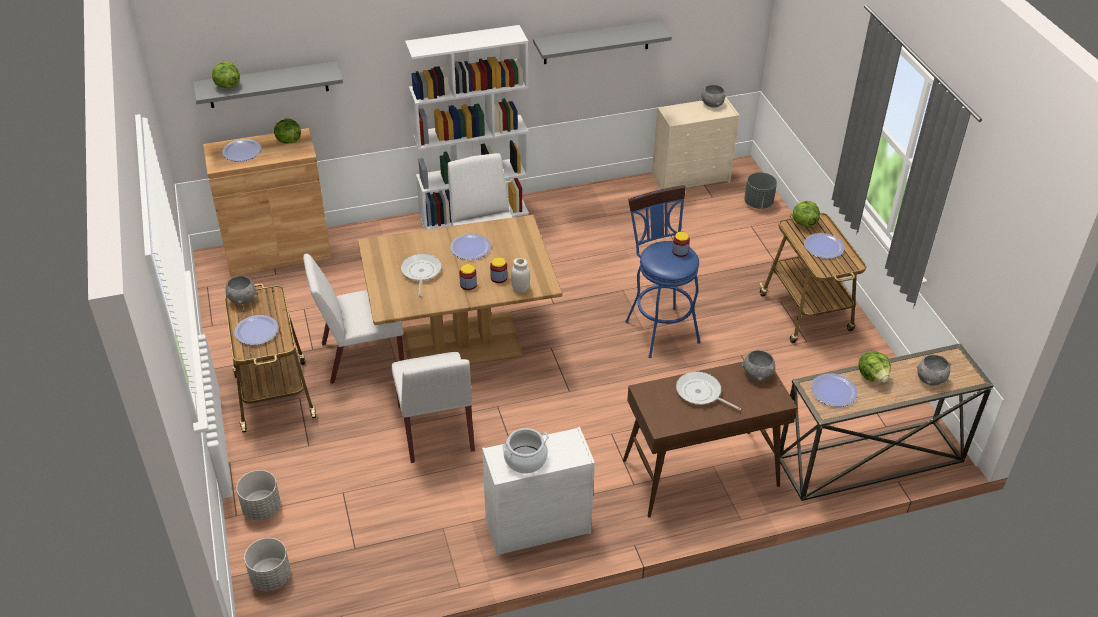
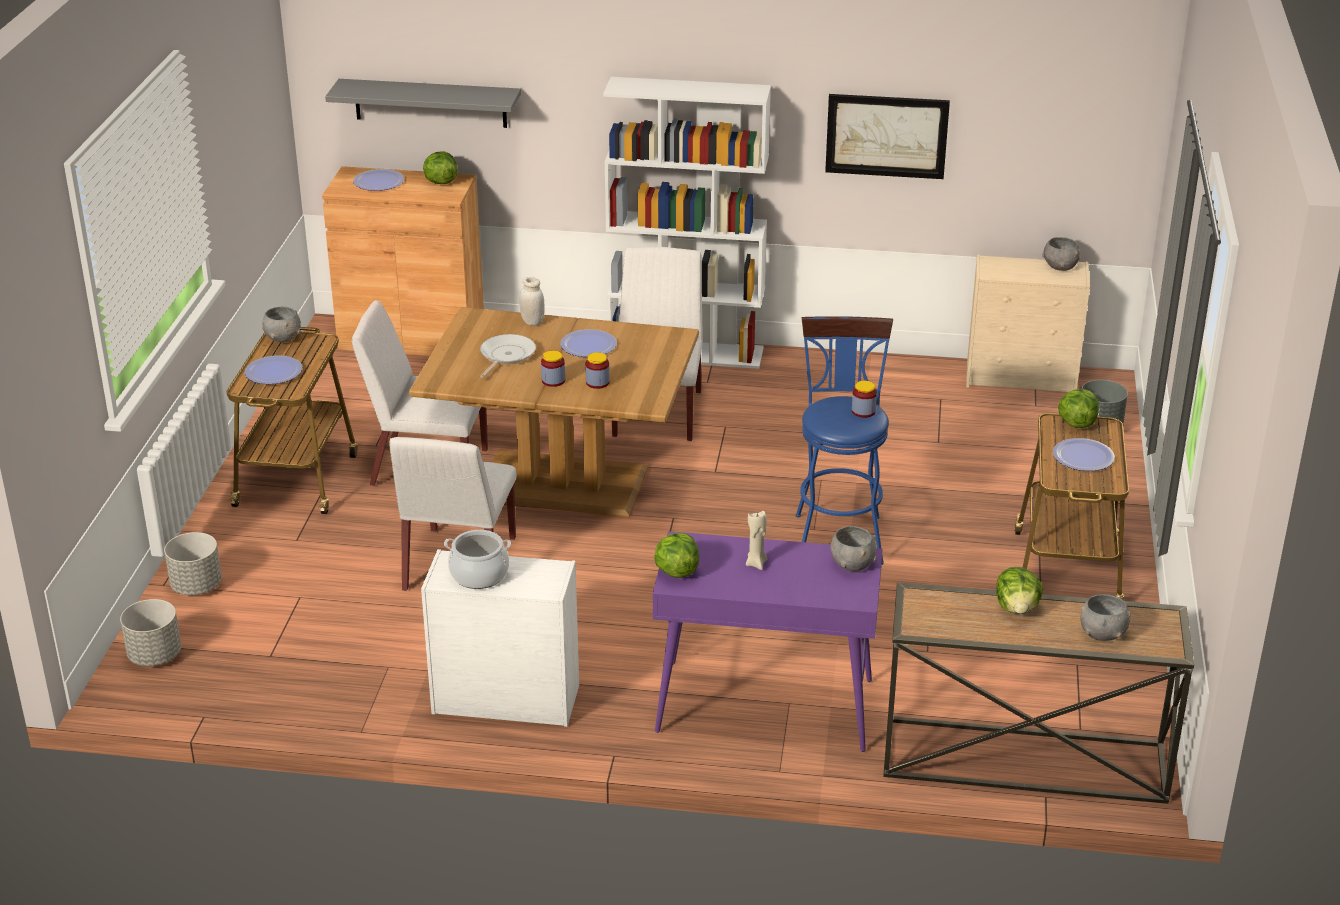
camera: 25 degrees right, 10 degrees down
lettuce [212,62,240,88] -> lettuce moved to [654,533,699,578]
white jar [511,258,530,293] -> white jar moved to [520,277,545,326]
grey shelf [533,21,672,64] -> picture [825,94,950,179]
brown console table [623,361,797,518] -> purple console table [653,531,883,752]
frying pan [676,371,741,410] -> beige candle [746,511,767,570]
plate [811,374,858,407] -> none

